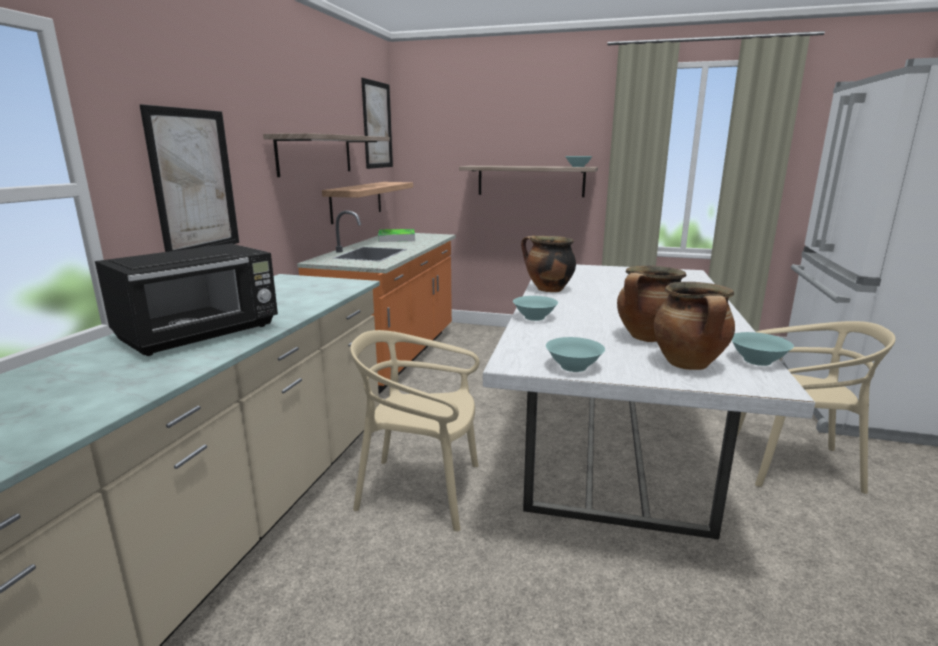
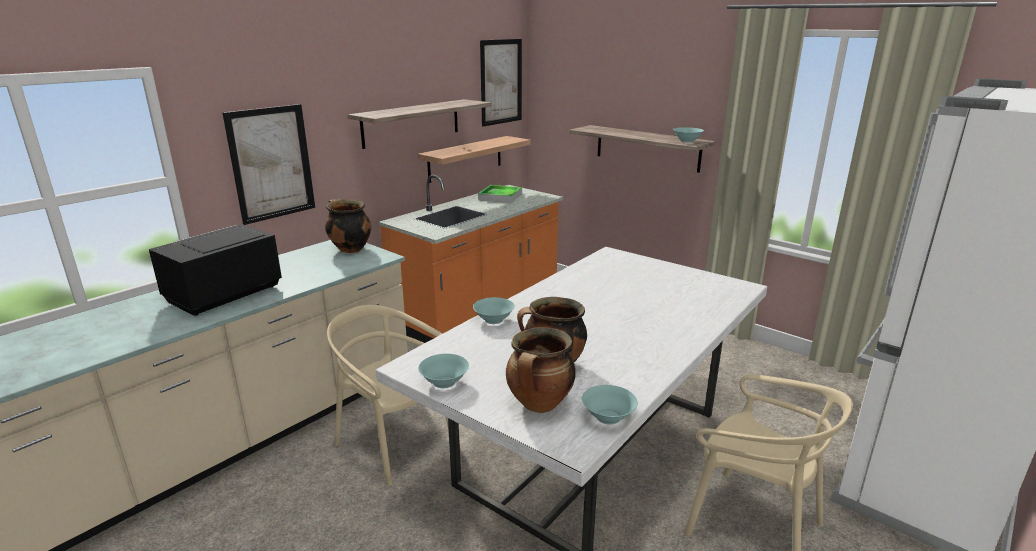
camera: 25 degrees right, 5 degrees up
black microwave [95,243,278,356] -> black microwave turned 150 degrees clockwise [149,224,282,316]
cooking pot [521,235,576,292] -> cooking pot moved to [325,199,371,253]

